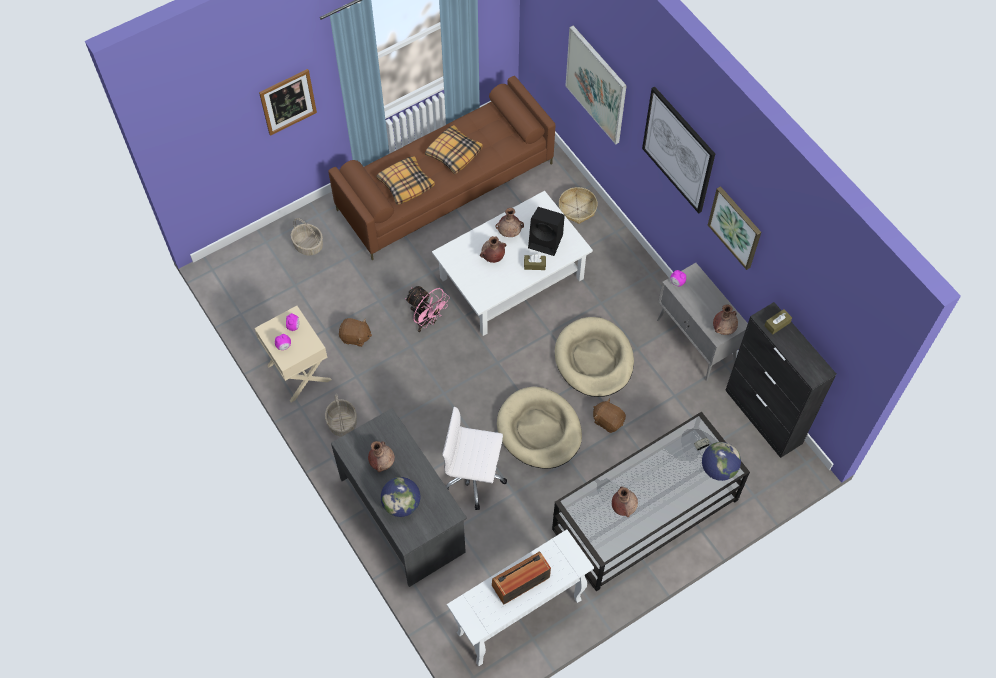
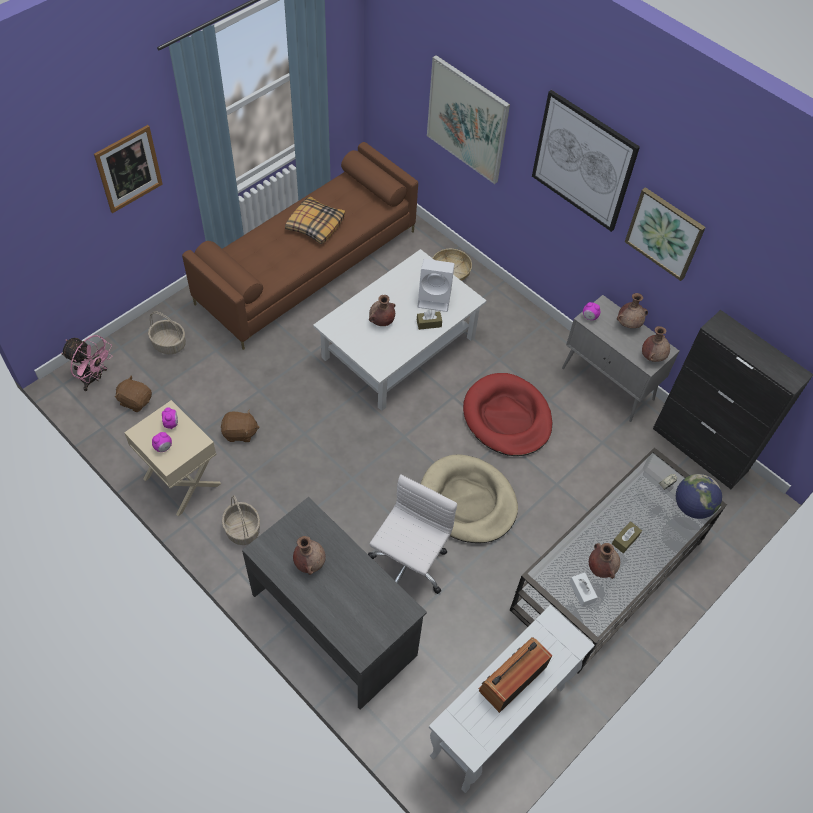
camera: 15 degrees left, 5 degrees down
pillow [376,156,435,205] -> none
globe [381,477,420,517] -> none
pink fan [405,286,450,332] -> pink fan moved to [61,335,113,391]
white office chair [442,407,507,510] -> white office chair turned 120 degrees clockwise [368,474,457,594]
brown vase [495,208,524,237] -> brown vase moved to [617,293,648,328]
black speaker [528,207,565,256] -> white speaker [418,259,454,312]
beige dog bed [555,317,634,397] -> red dog bed [463,373,552,456]
brown plush toy [593,398,626,433] -> brown plush toy moved to [115,375,152,412]
brown tissue box [764,309,792,335] -> brown tissue box moved to [612,521,642,553]
none -> white tissue box [570,572,598,607]

